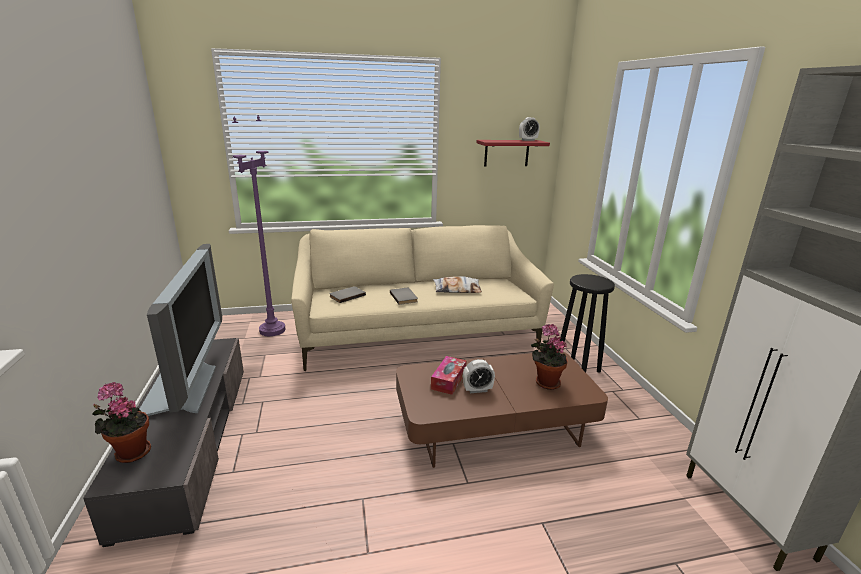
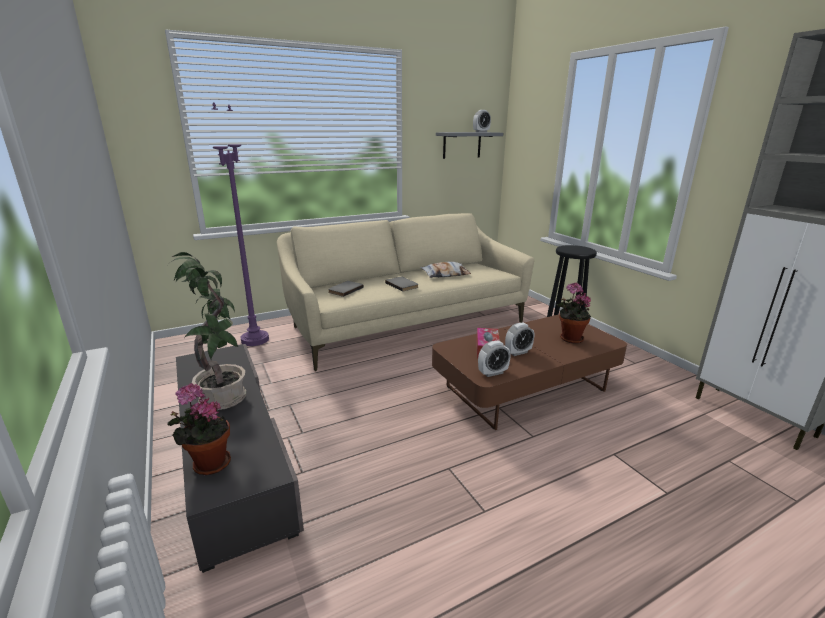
camera: 15 degrees left, 0 degrees up
television [140,244,222,416] -> potted plant [171,252,247,410]
red shelf [476,140,550,167] -> grey shelf [436,132,503,159]
none -> alarm clock [478,341,511,377]

